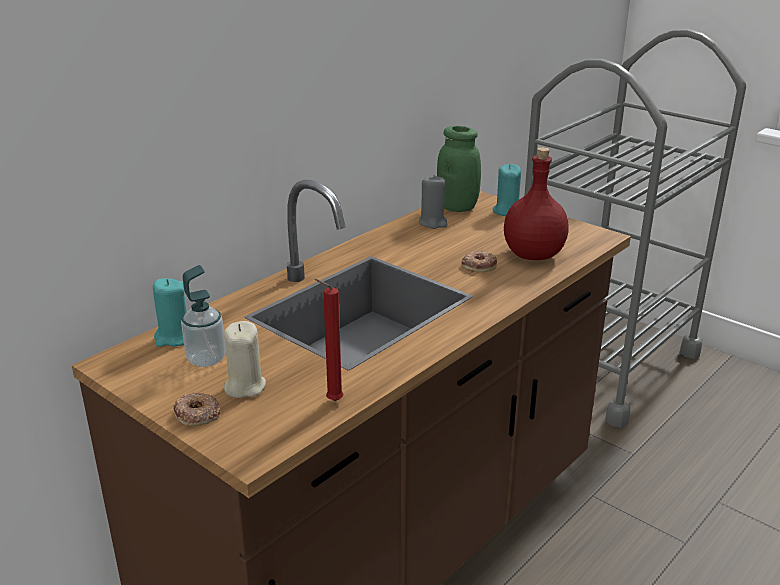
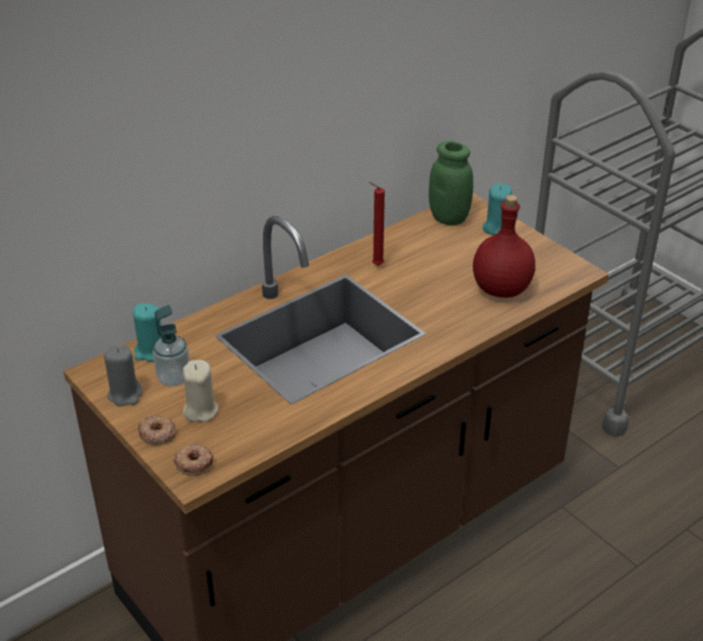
camera: 10 degrees right, 10 degrees up
red candle [315,279,343,401] -> red candle moved to [369,182,385,266]
grey candle [419,175,448,229] -> grey candle moved to [104,346,143,407]
donut [462,251,497,273] -> donut moved to [173,444,214,476]

